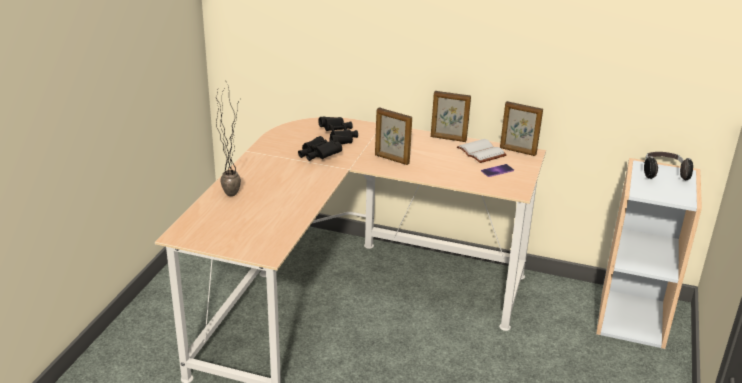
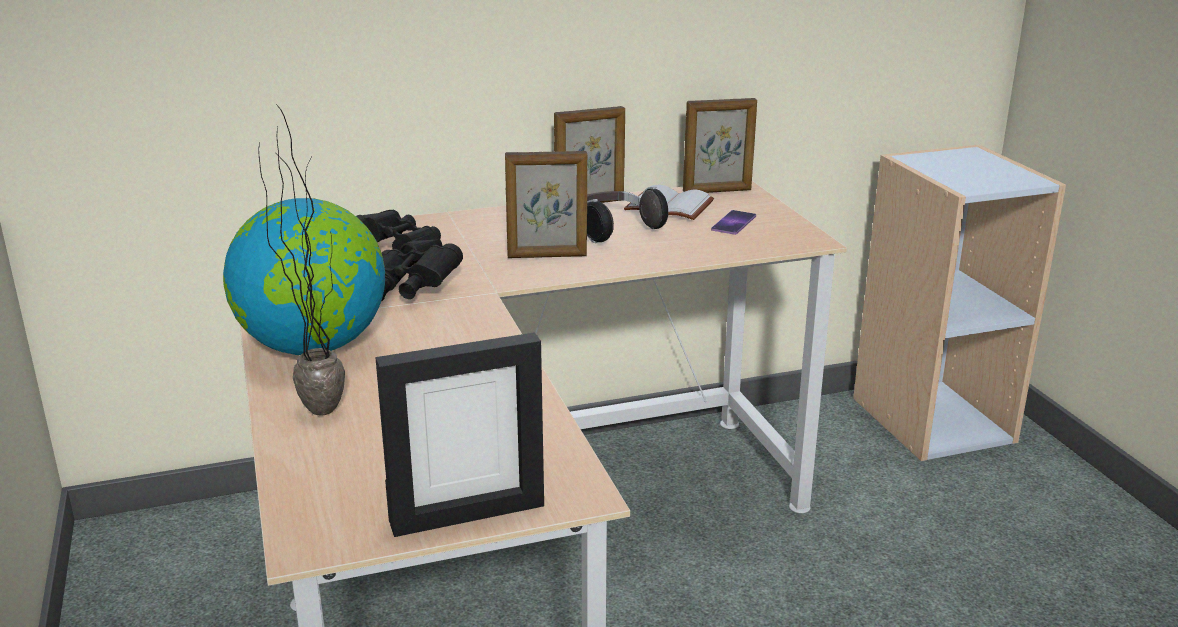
camera: 35 degrees left, 5 degrees down
headphones [644,152,693,180] -> headphones moved to [587,186,668,243]
none -> globe [223,198,385,355]
none -> picture frame [375,332,544,537]

